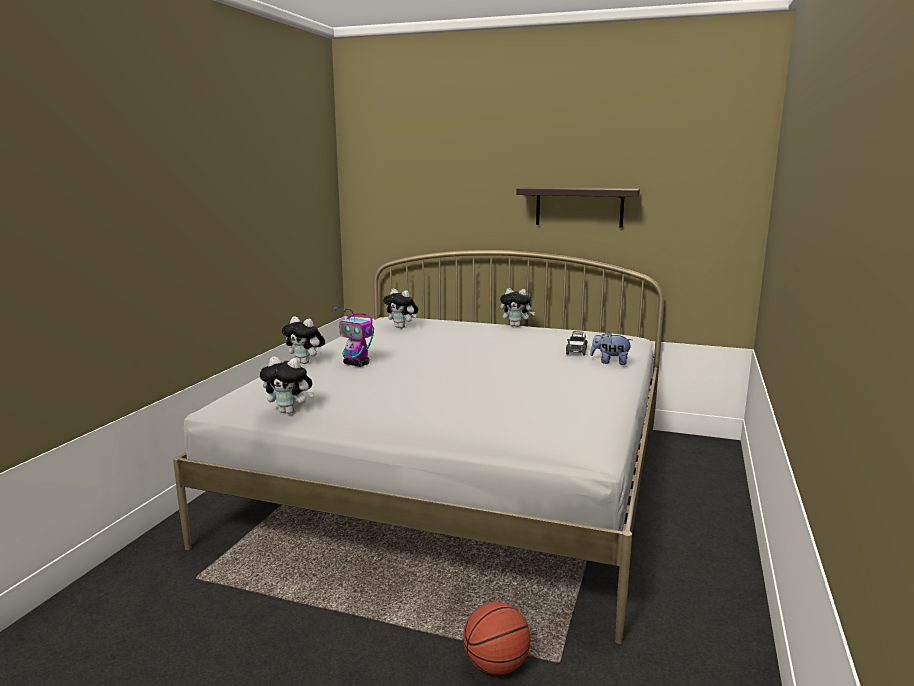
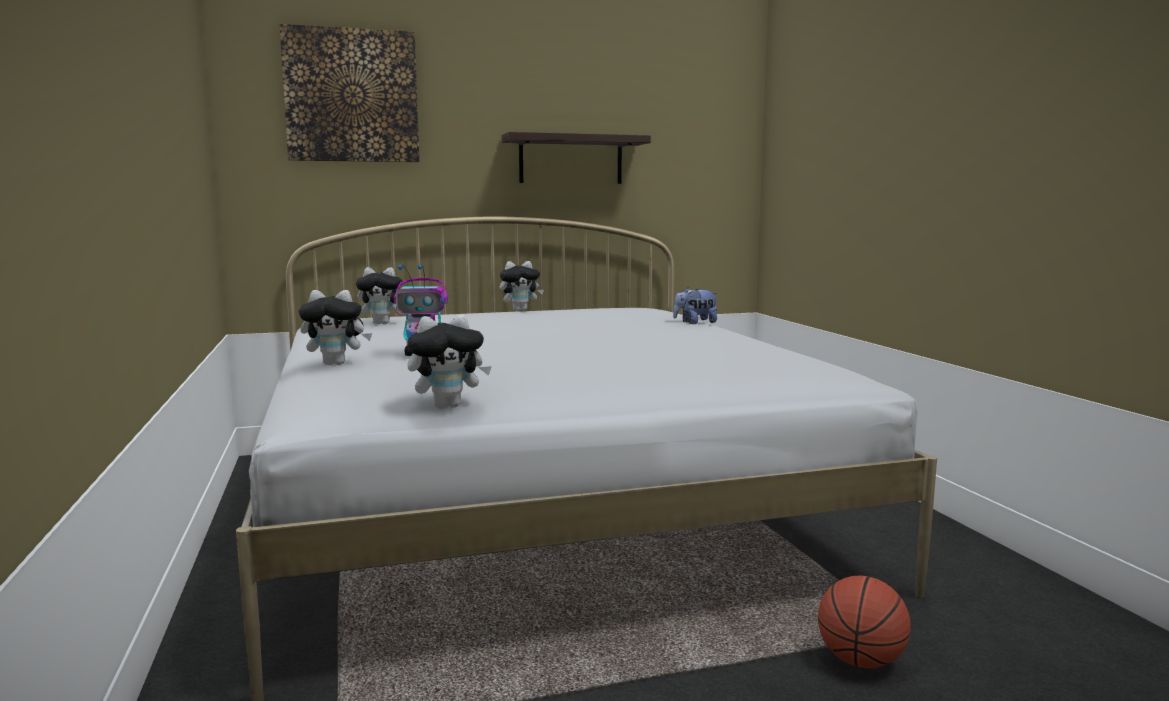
camera: 35 degrees left, 5 degrees down
toy car [566,331,588,356] -> none
none -> picture [280,24,419,162]

